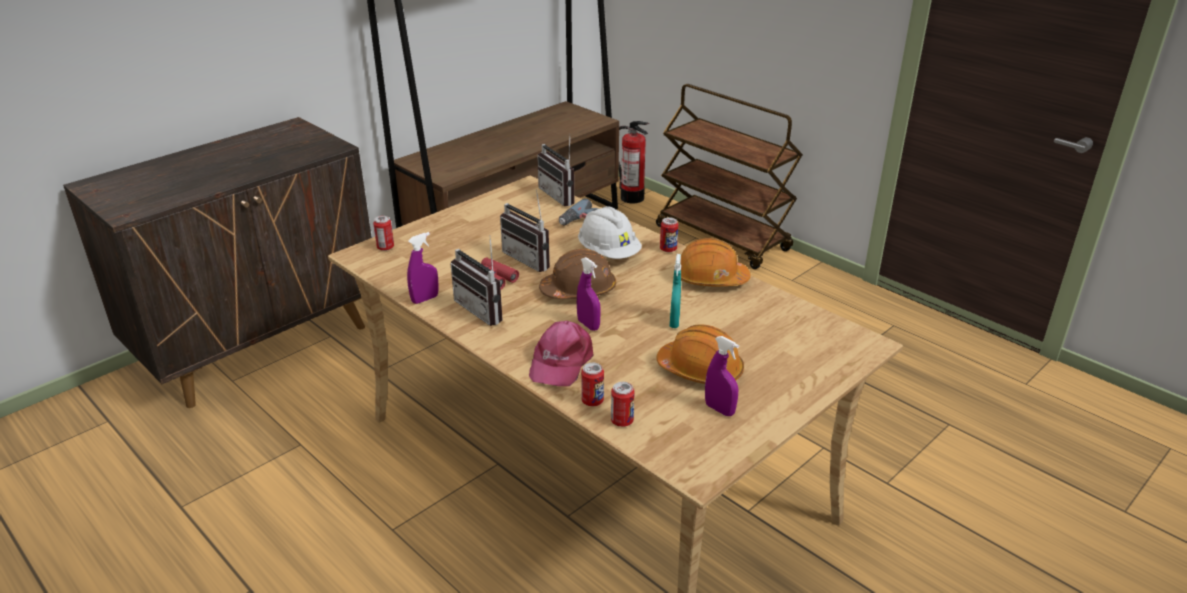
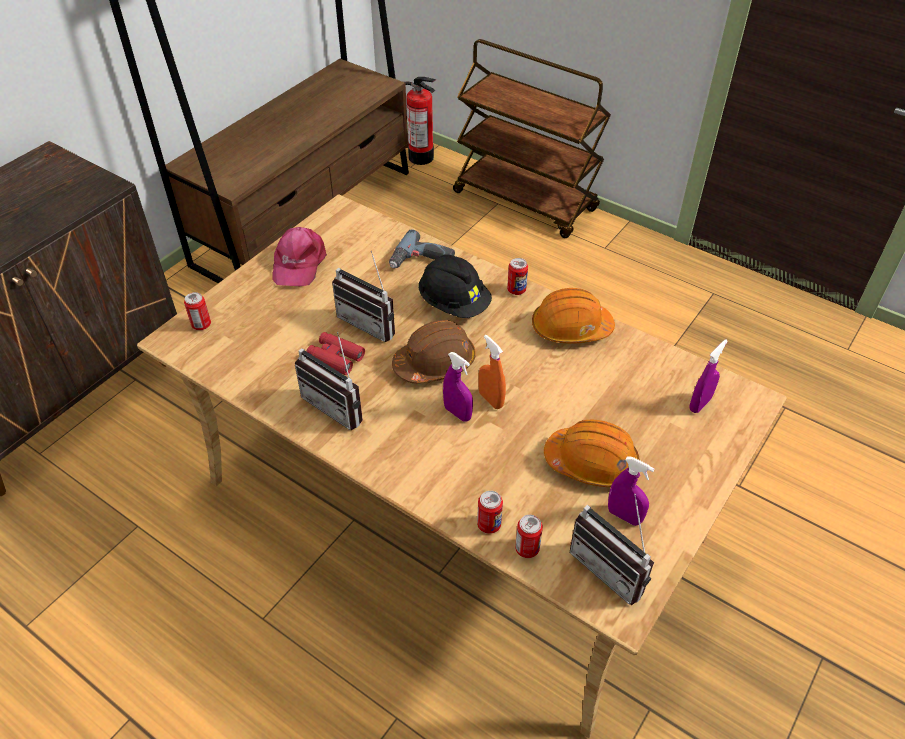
camera: 10 degrees left, 15 degrees up
purple spray bottle [407,232,438,304] -> purple spray bottle moved to [689,339,728,413]
pink cap [529,321,593,386] -> pink cap moved to [272,227,327,286]
radio [537,137,574,206] -> radio moved to [570,494,654,605]
white hard hat [578,206,642,259] -> black hard hat [419,255,492,318]
turquoise spray bottle [670,254,681,328] -> none
none -> orange spray bottle [479,335,506,409]

